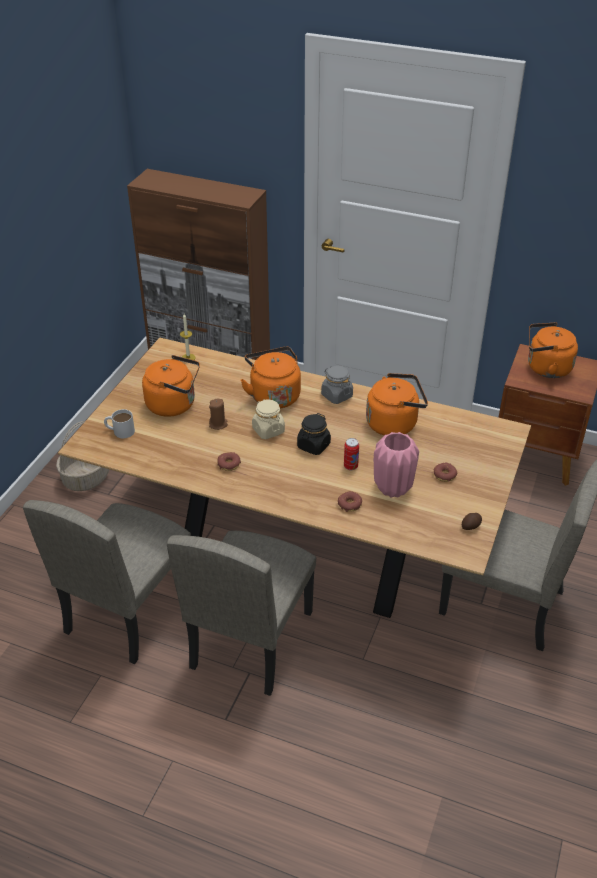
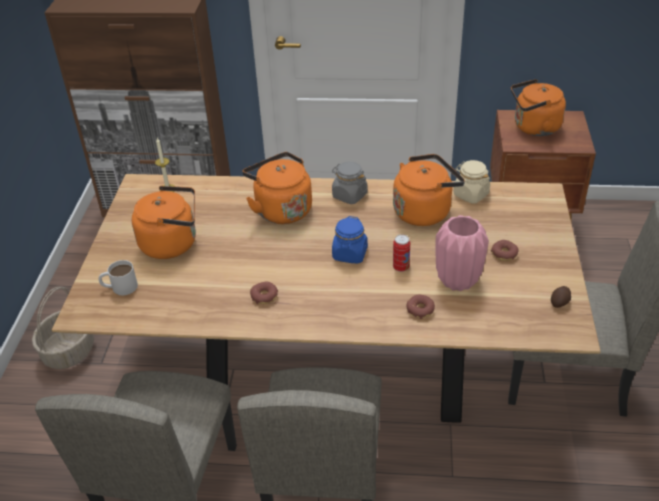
camera: 15 degrees left, 0 degrees up
brown candle [209,398,228,430] -> none
beige jar [252,399,285,439] -> beige jar moved to [454,160,490,203]
black jar [297,413,331,455] -> blue jar [332,216,368,264]

